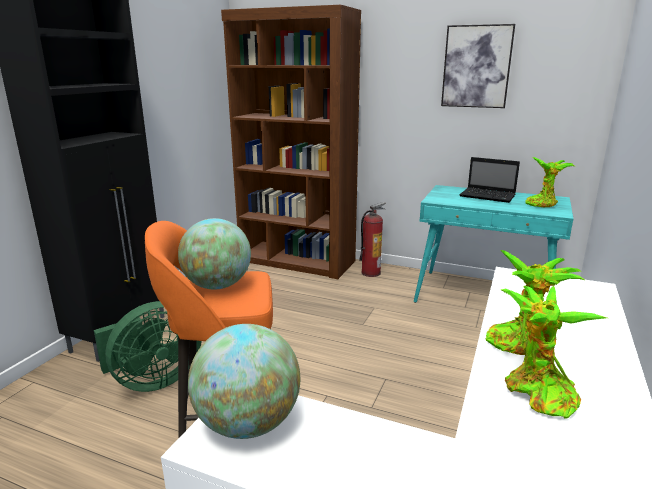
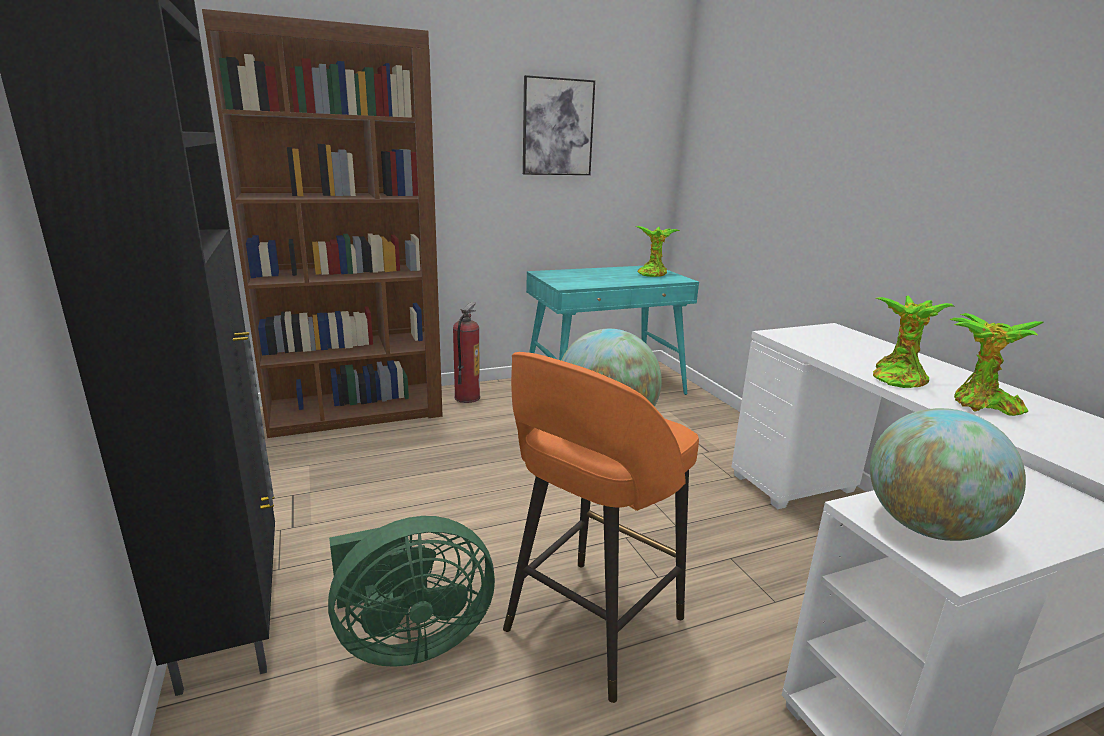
camera: 45 degrees left, 0 degrees up
green fan [94,301,202,392] -> green fan turned 60 degrees clockwise [328,516,495,667]
laptop [460,157,520,203] -> none

